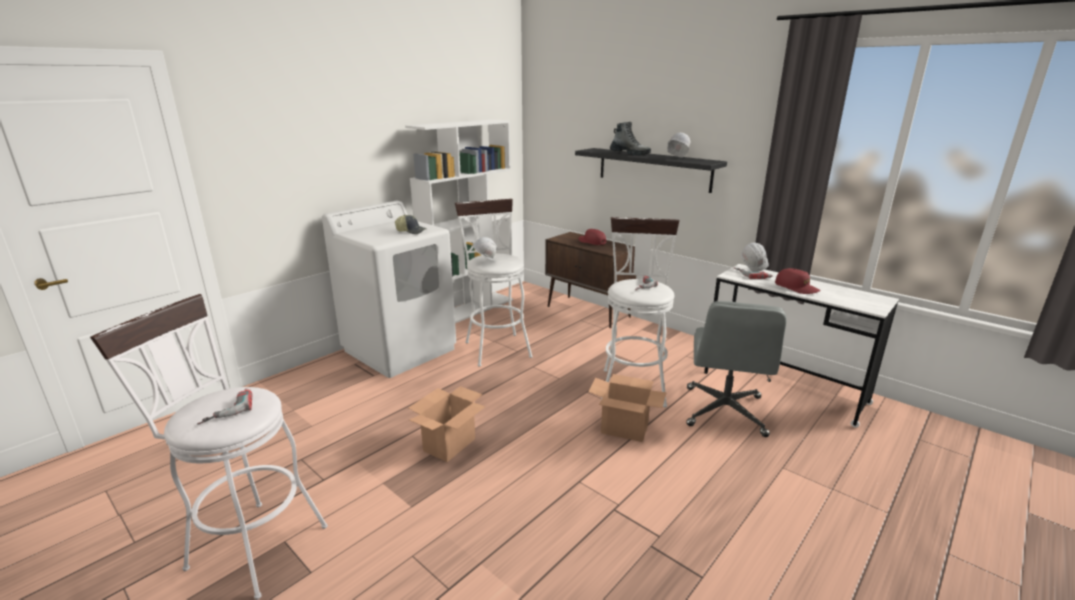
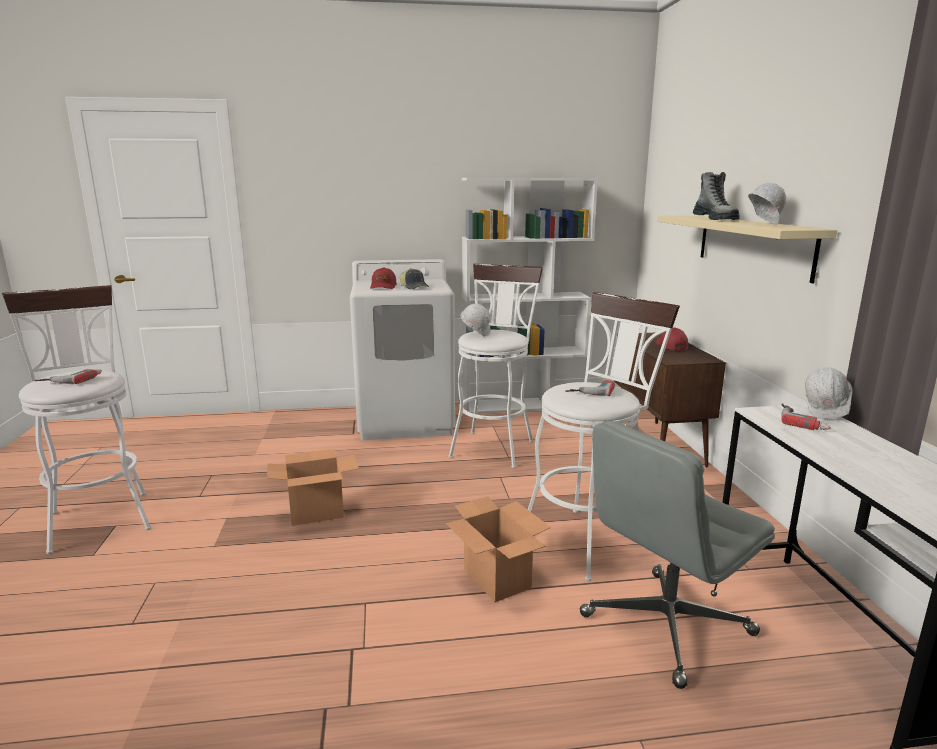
camera: 40 degrees right, 5 degrees down
black shelf [575,148,727,193] -> beige shelf [658,215,837,283]
red cap [775,268,821,294] -> red cap moved to [370,267,397,289]

